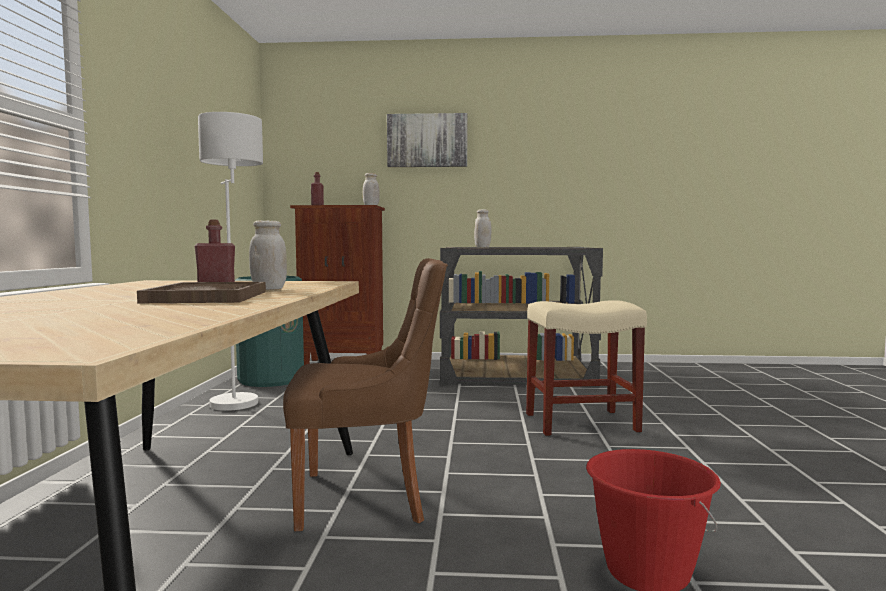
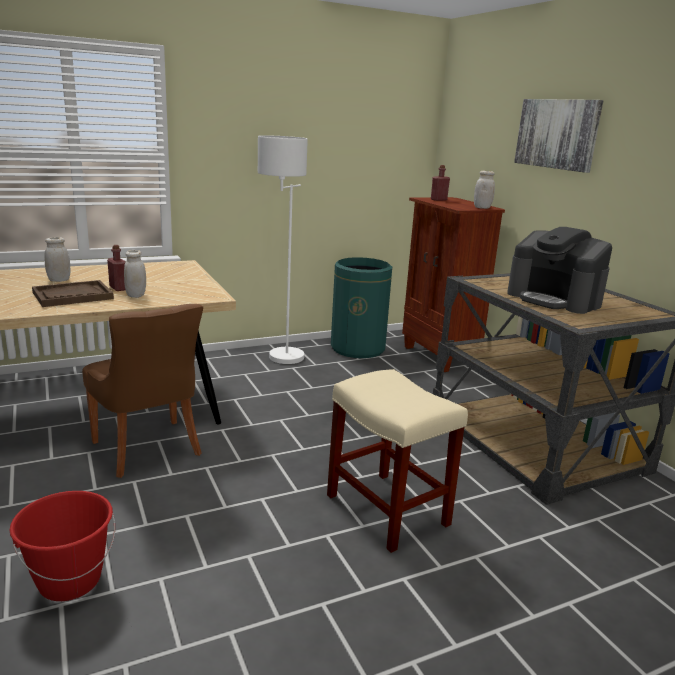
camera: 60 degrees right, 15 degrees up
white jar [474,209,492,248] -> white jar moved to [45,237,70,282]
none -> coffee machine [507,227,612,314]

